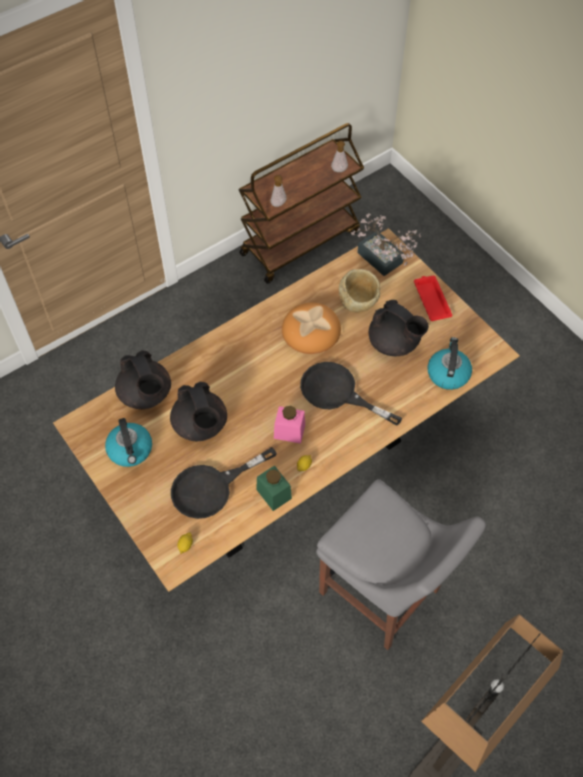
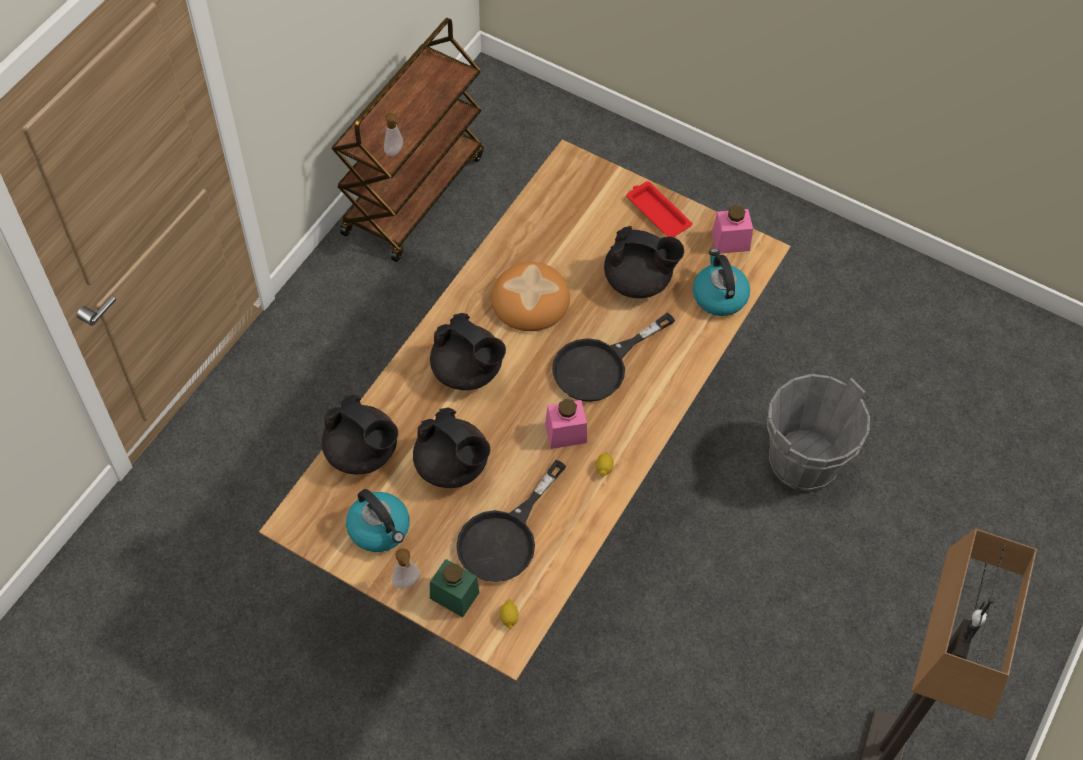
camera: 25 degrees left, 0 degrees up
green jar [256,465,292,511] -> green jar moved to [430,559,479,617]
black frying pan [300,362,402,426] -> black frying pan turned 45 degrees counterclockwise [552,312,675,402]
grey chair [316,479,486,650] -> none
soap dispenser [331,141,348,172] -> soap dispenser moved to [392,548,420,588]
beige bowl [339,269,380,313] -> none
potted plant [351,213,421,276] -> none
none -> black teapot [430,313,506,390]
none -> pink jar [712,205,753,254]
none -> grey bucket [767,374,870,491]

